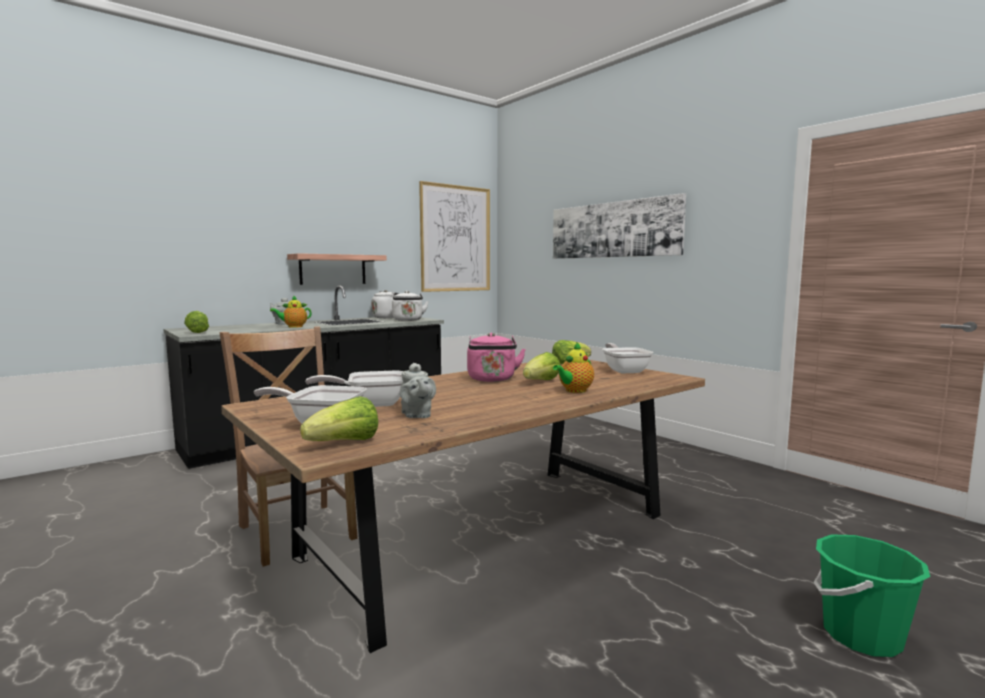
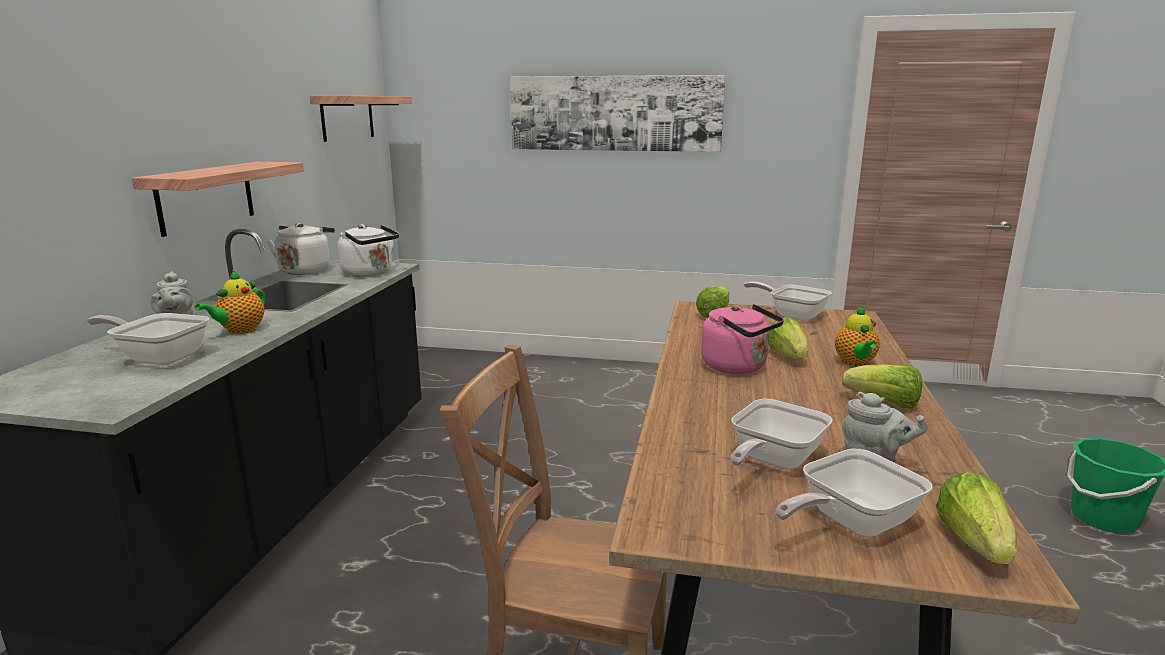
camera: 40 degrees left, 10 degrees up
lettuce [184,311,209,333] -> lettuce moved to [842,364,922,409]
picture [419,181,490,292] -> shelf [310,96,412,142]
none -> frying pan [87,313,209,365]

